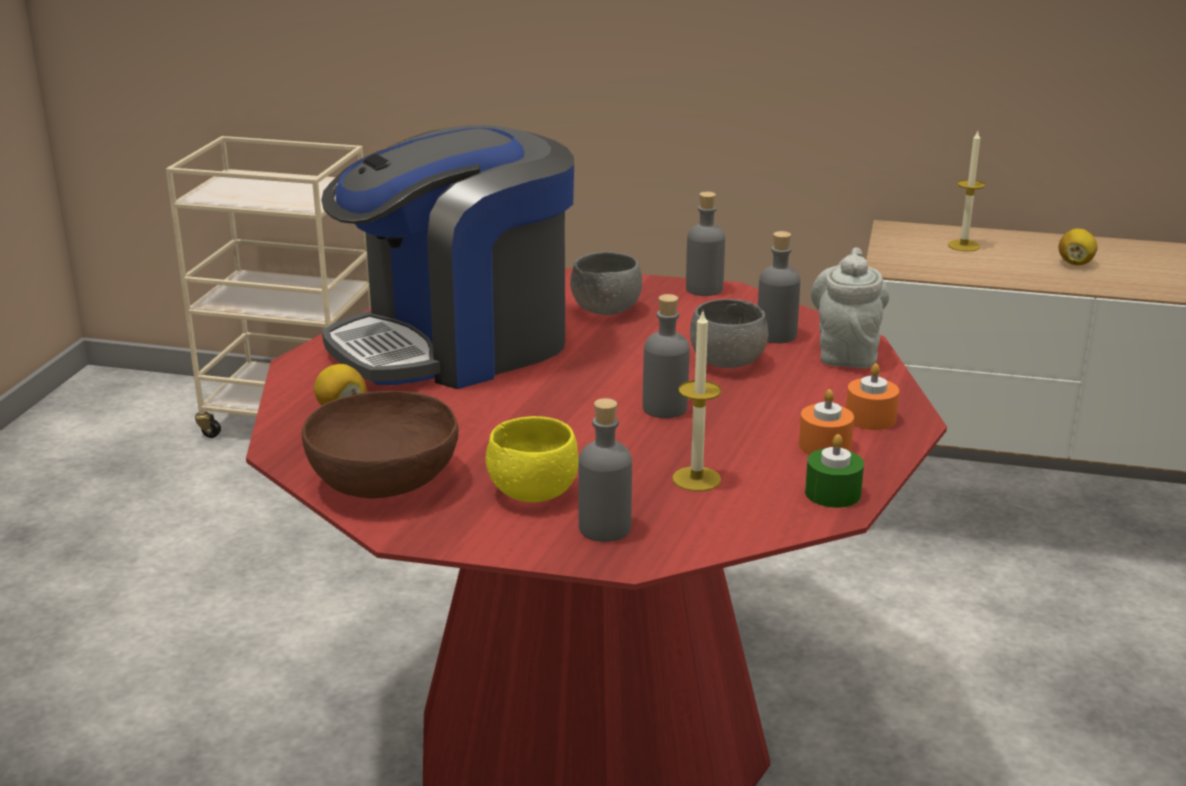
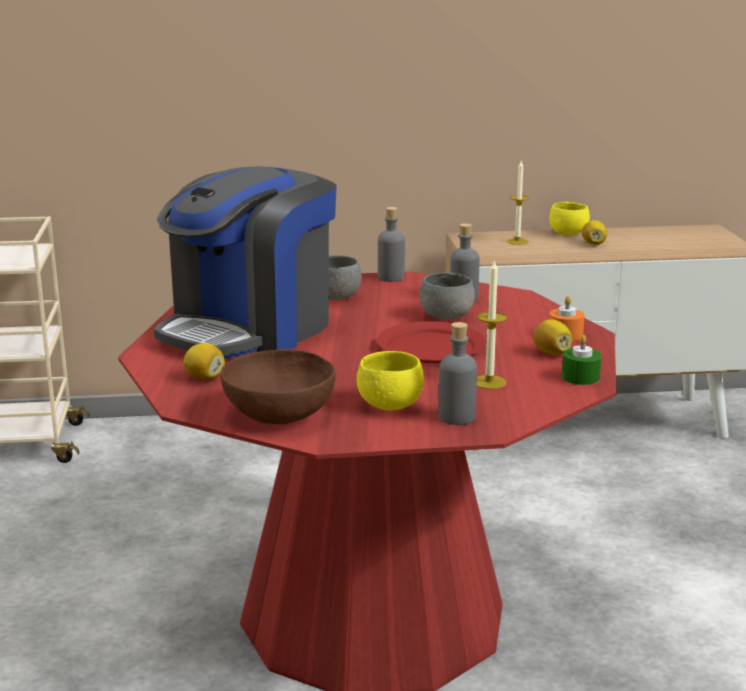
camera: 20 degrees left, 5 degrees down
grey bottle [643,294,690,418] -> red plate [377,321,486,363]
orange candle [799,389,854,455] -> lemon [533,319,572,355]
grey teapot [811,247,889,368] -> none
none -> yellow bowl [549,202,590,235]

